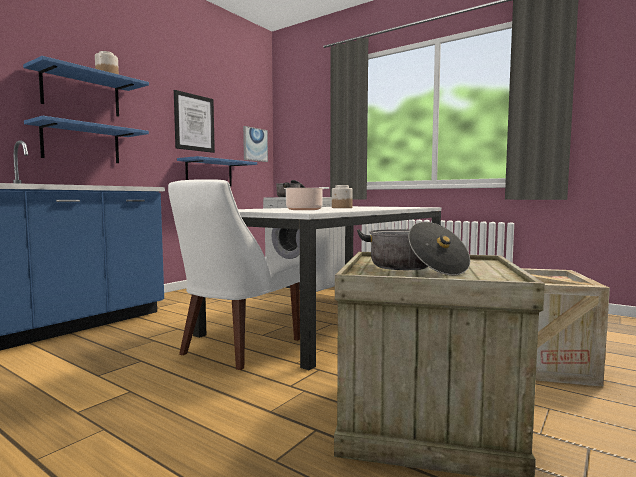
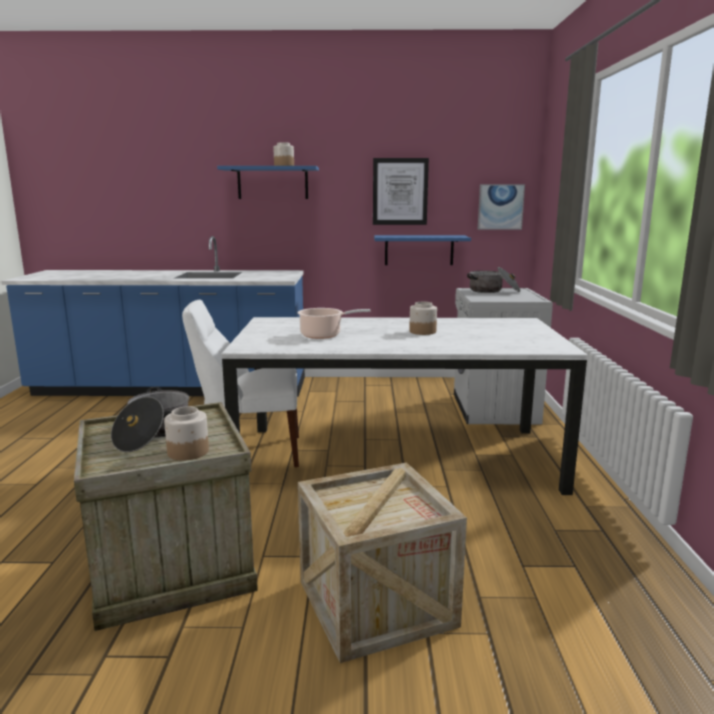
camera: 55 degrees right, 10 degrees up
blue shelf [24,116,149,163] -> none
none -> jar [164,406,209,461]

